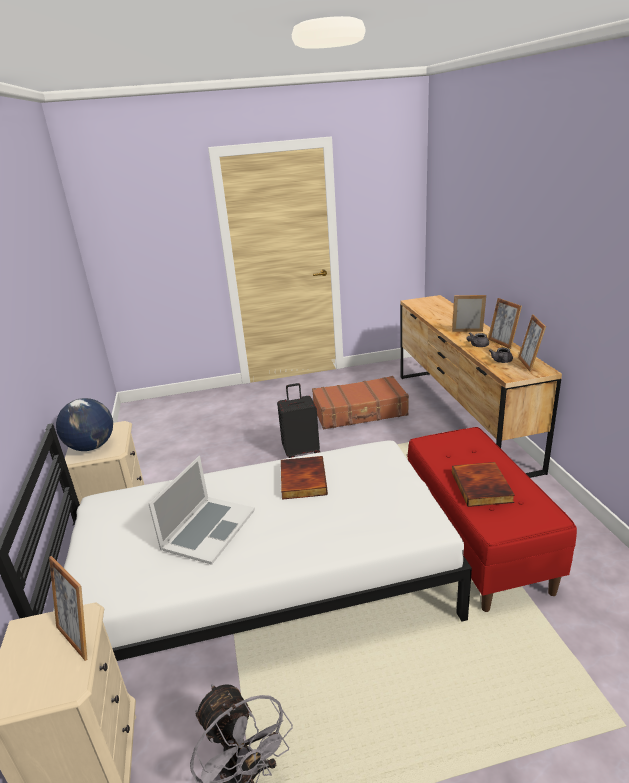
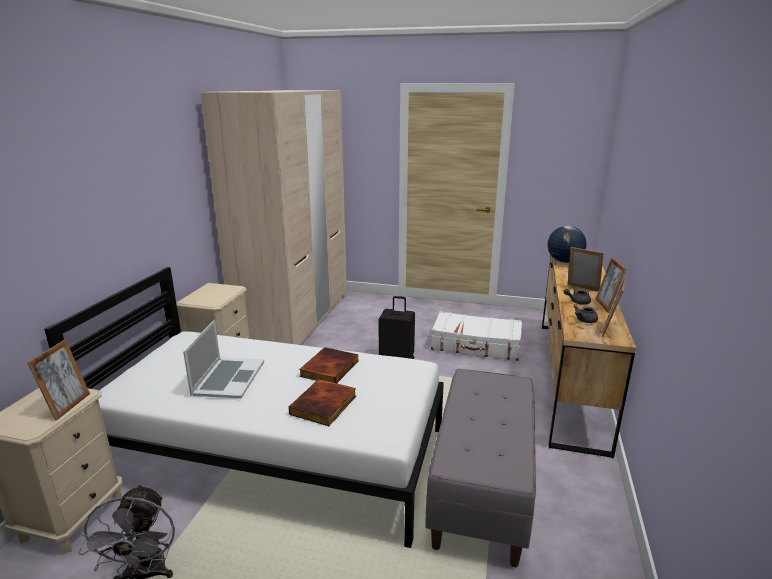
camera: 25 degrees right, 5 degrees down
picture frame [49,556,87,661] -> picture frame turned 150 degrees counterclockwise [27,340,90,421]
globe [56,398,113,451] -> globe moved to [548,226,587,263]
laptop [148,456,255,565] -> laptop turned 45 degrees counterclockwise [183,319,264,398]
brown suitcase [312,376,409,429] -> white suitcase [431,311,522,361]
red bench [407,427,577,612] -> grey bench [425,369,536,567]
book [452,462,515,507] -> book moved to [289,379,356,426]
none -> beige wardrobe [200,90,347,345]

